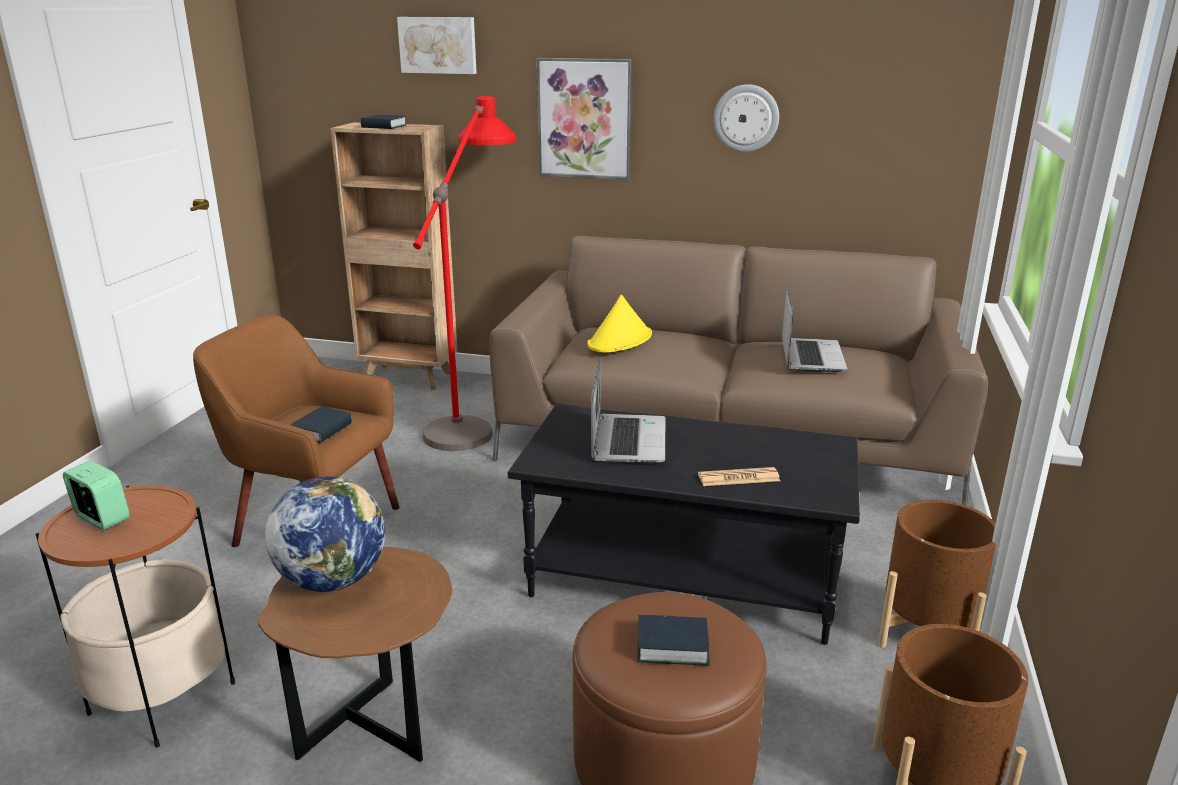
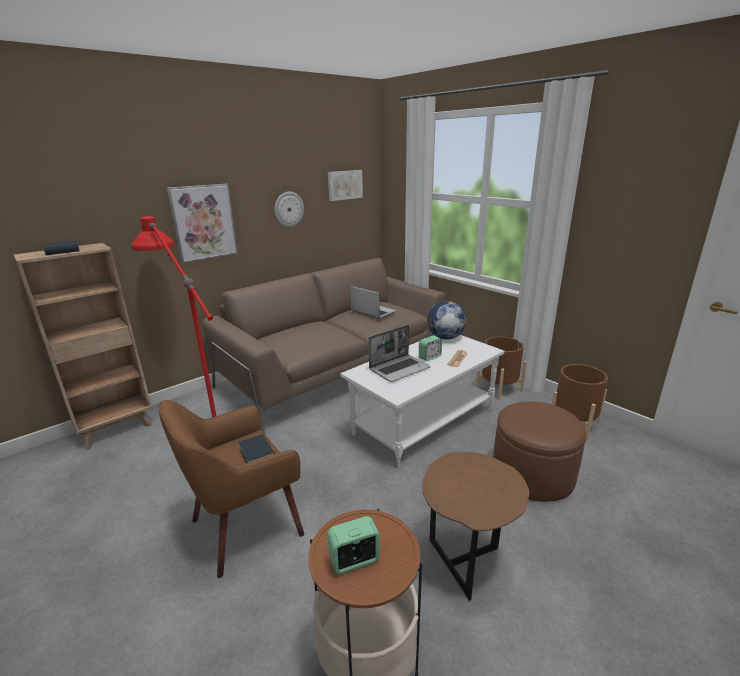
camera: 55 degrees left, 0 degrees up
globe [265,476,385,592] -> globe moved to [427,301,467,339]
picture [397,17,477,74] -> picture moved to [328,170,363,201]
black coffee table [508,404,860,645] -> white coffee table [340,335,504,468]
yellow hat [587,295,652,352] -> none
laptop [591,356,665,463] -> laptop turned 105 degrees clockwise [369,325,431,382]
book [638,615,710,666] -> none
none -> alarm clock [419,336,442,361]

